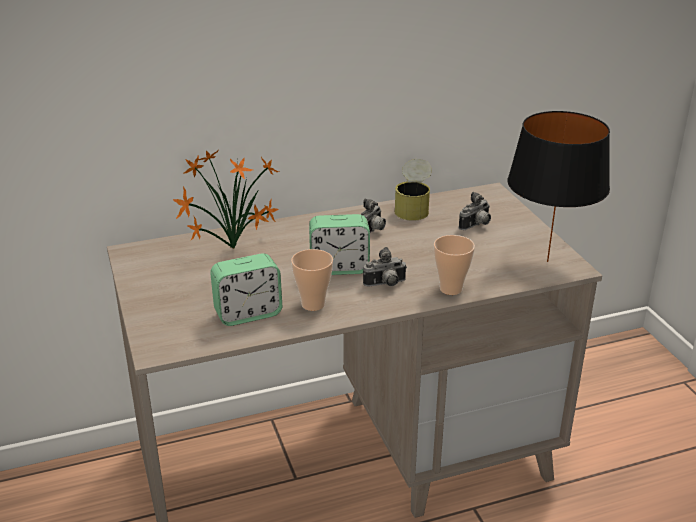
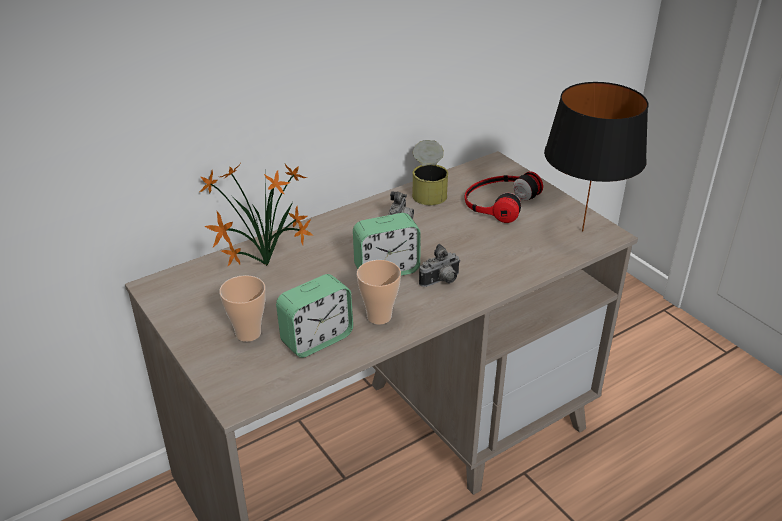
camera: 15 degrees left, 5 degrees up
cup [434,235,475,295] -> cup moved to [219,275,266,342]
camera [459,192,491,230] -> headphones [465,172,543,223]

